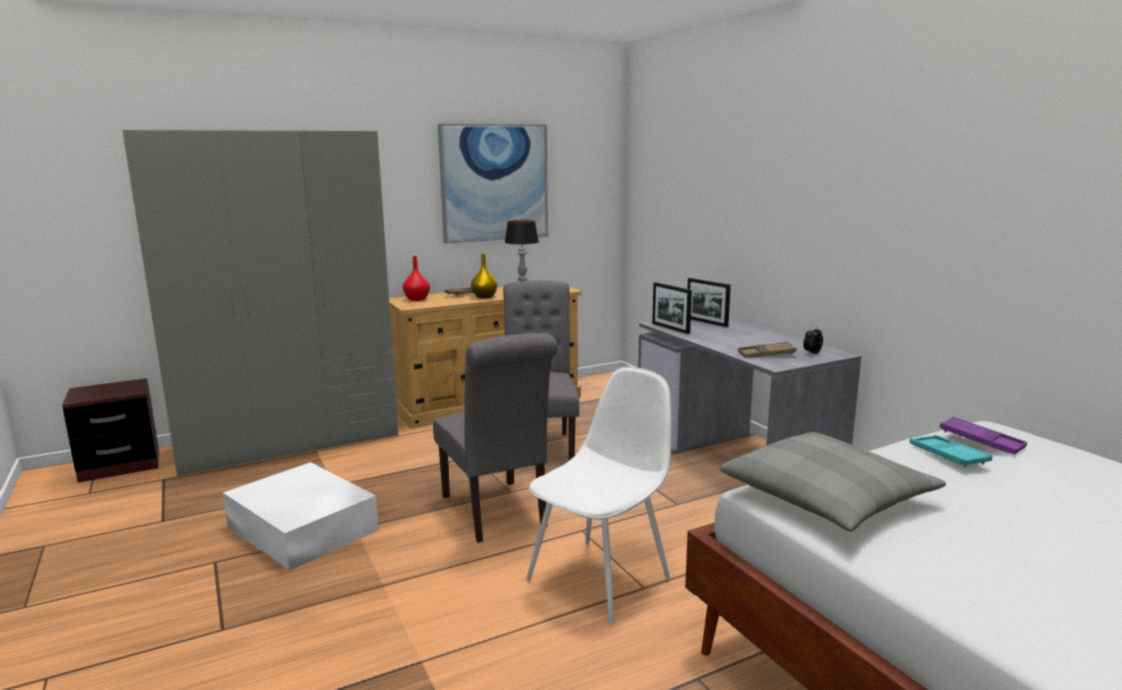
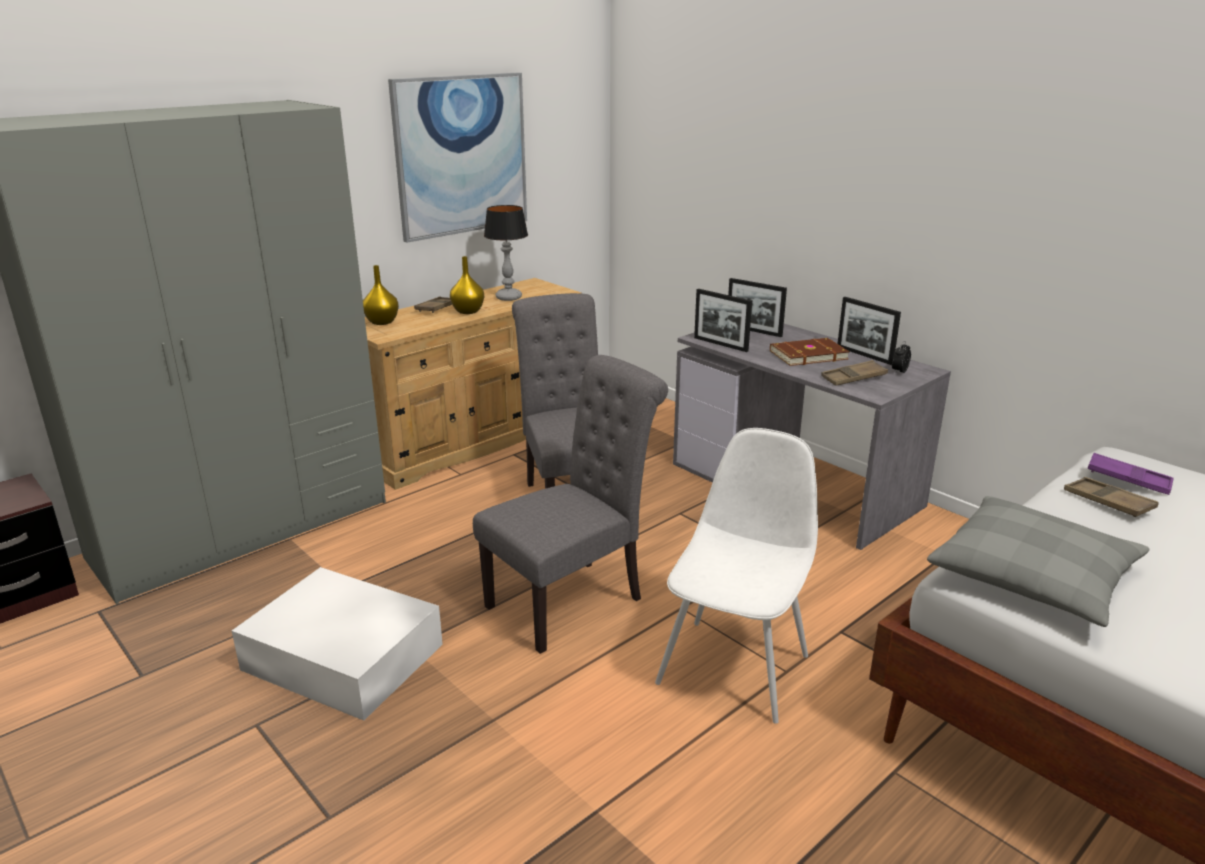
camera: 15 degrees left, 10 degrees up
red vase [403,256,430,301] -> yellow vase [363,265,399,325]
grey chair [433,333,558,543] -> grey chair turned 90 degrees counterclockwise [473,355,668,654]
turquoise tray [910,435,992,467] -> brown tray [1064,477,1159,517]
none -> brown book [770,338,850,366]
none -> picture frame [838,297,901,365]

